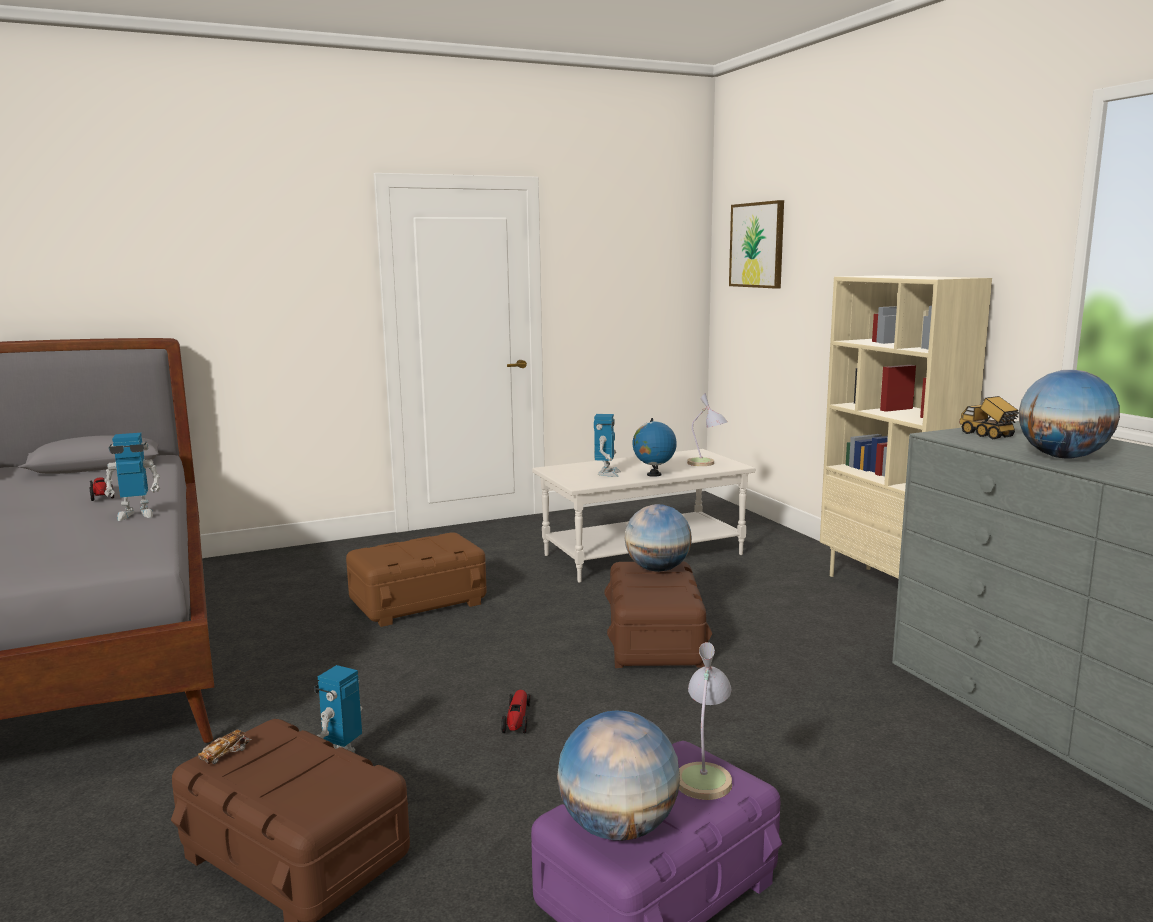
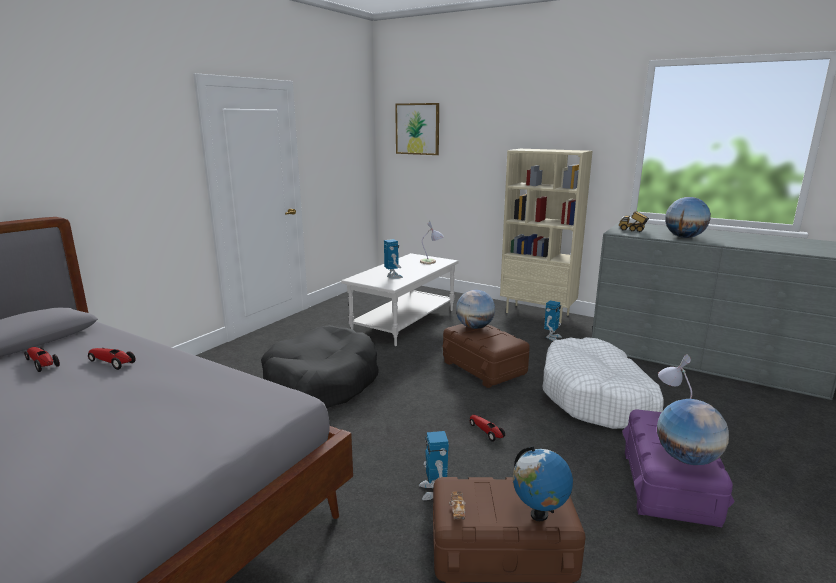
camera: 35 degrees left, 5 degrees up
toy robot [104,433,160,521] -> toy robot moved to [544,300,562,341]
brown storage box [346,532,487,627] -> black dog bed [261,325,379,408]
globe [633,418,677,477] -> globe moved to [513,446,573,521]
none -> toy car [24,347,60,372]
none -> white dog bed [543,337,664,429]

